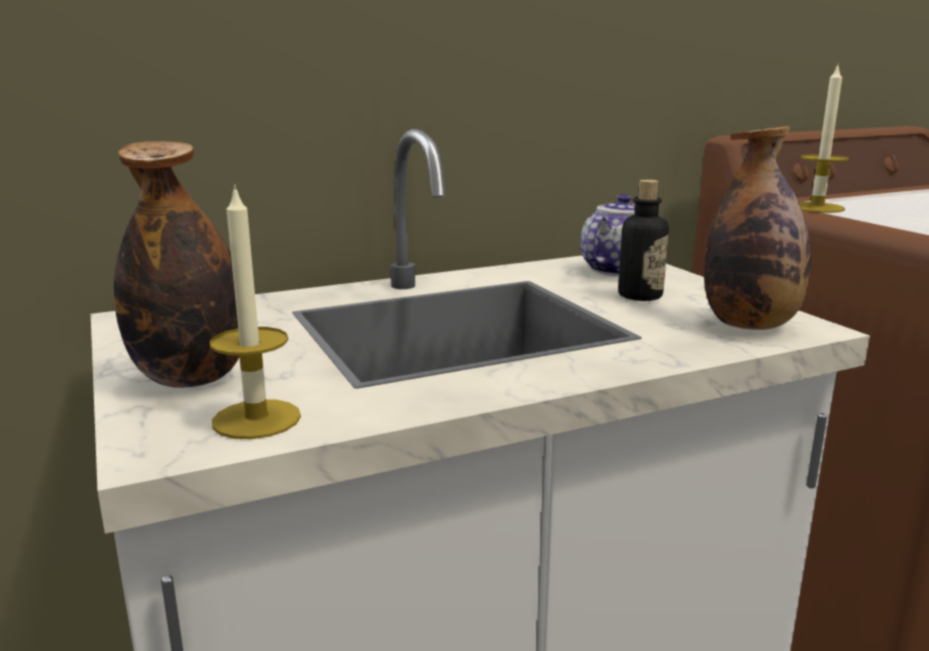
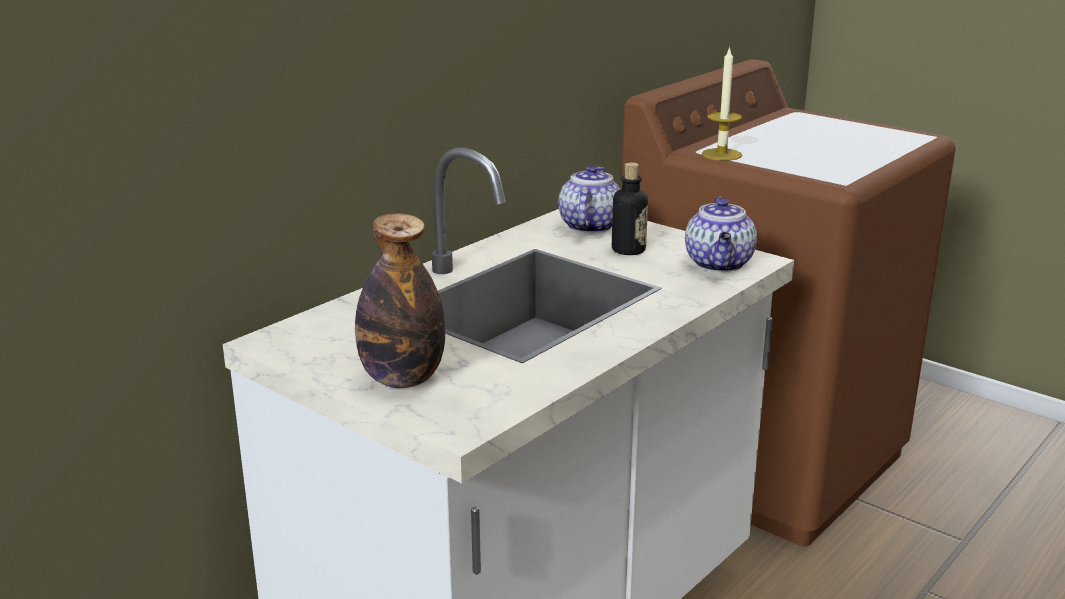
camera: 25 degrees left, 5 degrees up
candle [210,184,301,439] -> none
bottle [704,126,811,330] -> teapot [685,196,757,272]

